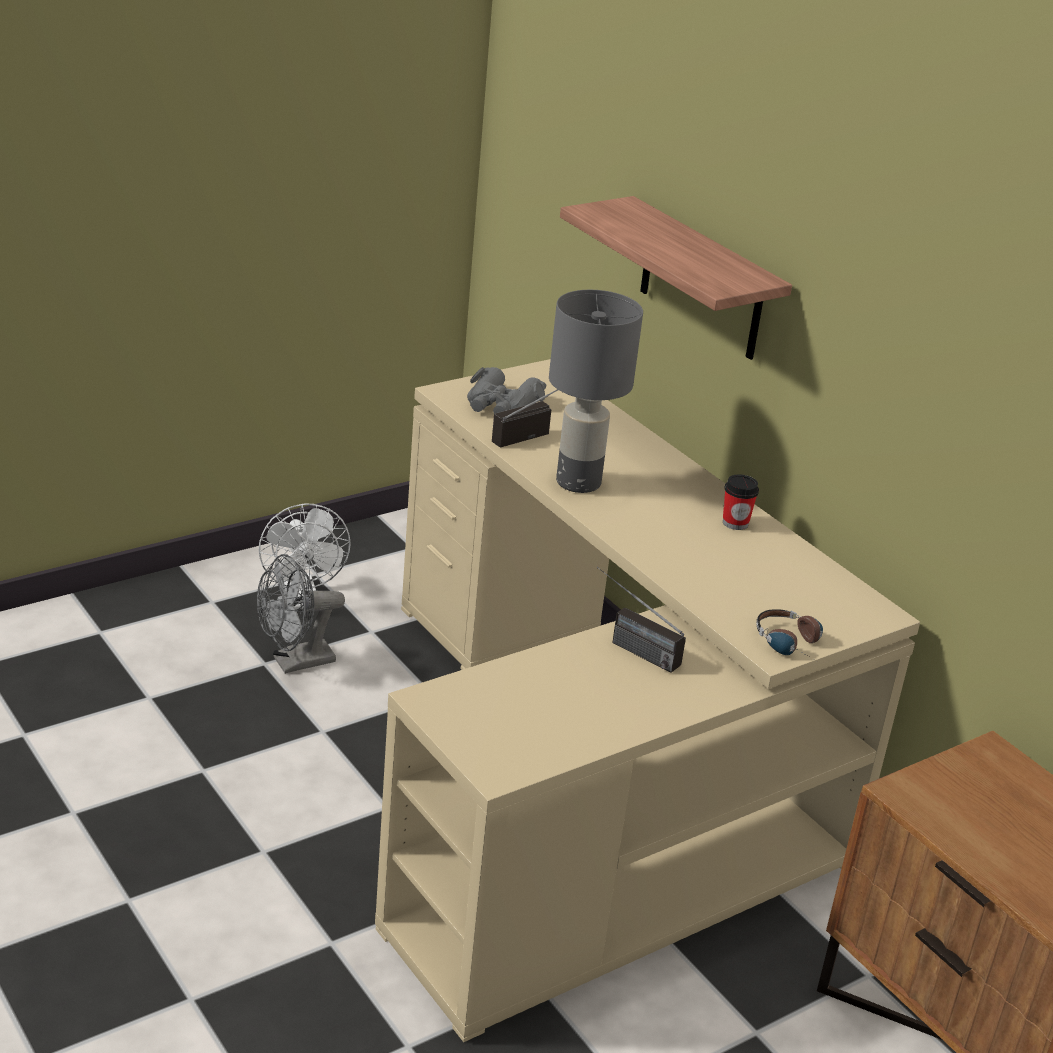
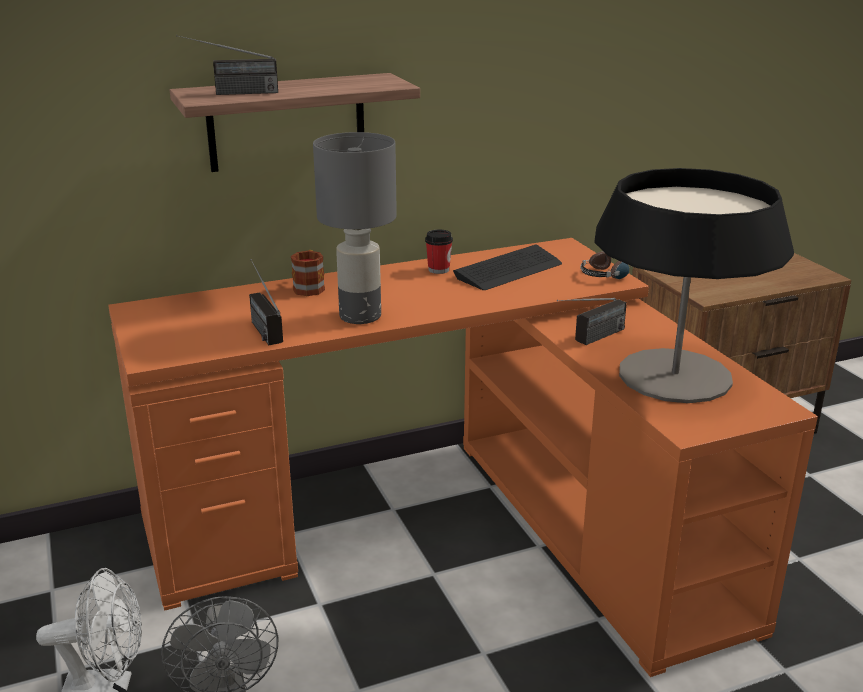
camera: 75 degrees left, 5 degrees down
beige desk [375,359,920,1042] -> orange desk [108,238,818,677]
grey binoculars [467,367,547,414] -> none
none -> radio [176,35,278,95]
none -> mug [291,250,325,296]
none -> keyboard [453,244,562,290]
none -> table lamp [594,168,794,403]

